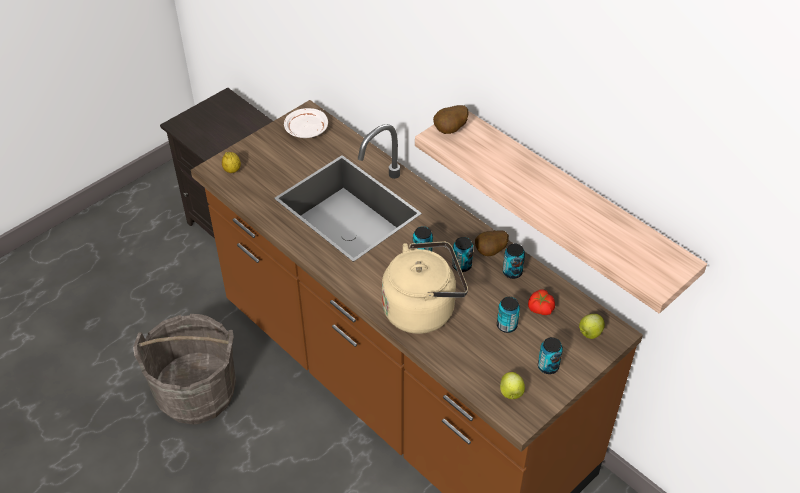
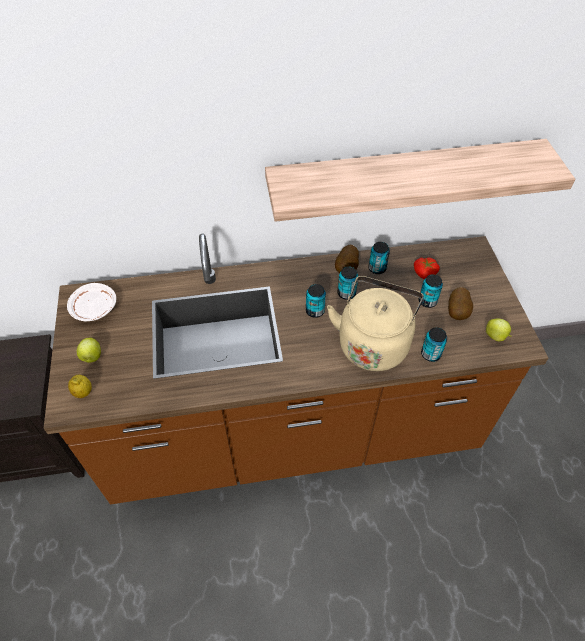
camera: 55 degrees left, 5 degrees up
grey bucket [133,314,236,425] -> none
potato [433,105,469,134] -> potato moved to [448,287,473,320]
can [538,337,563,374] -> can moved to [421,327,447,362]
apple [579,314,605,339] -> apple moved to [77,338,101,363]

